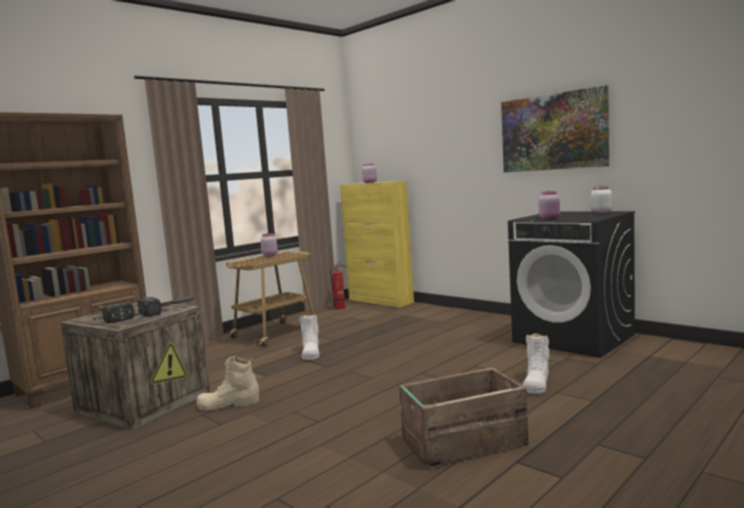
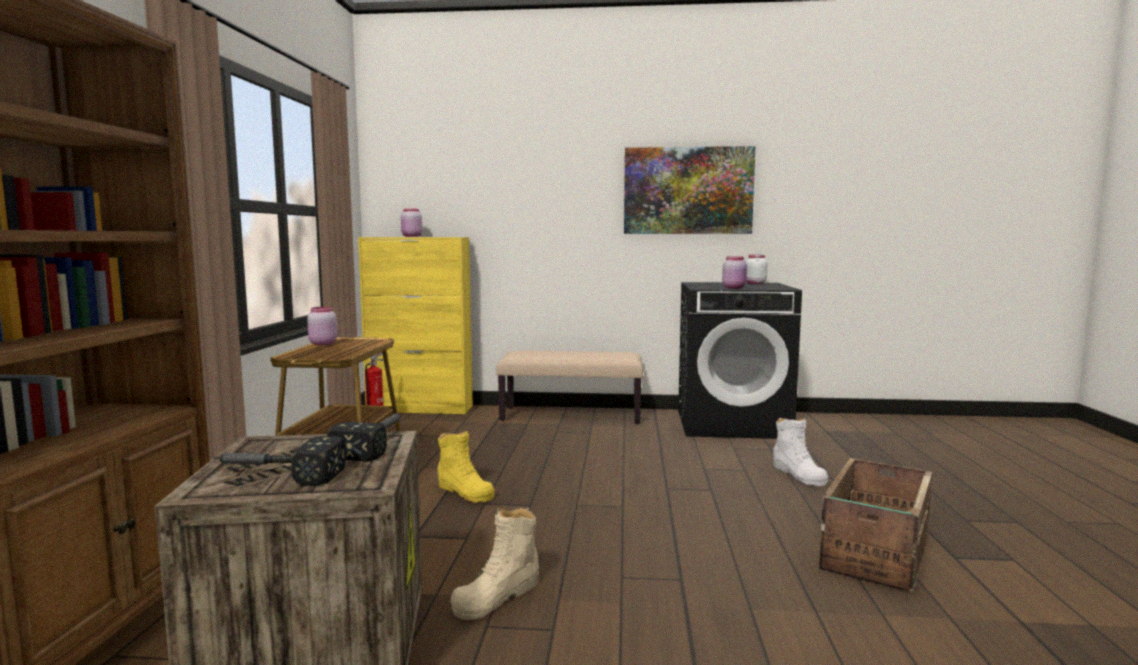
camera: 40 degrees left, 0 degrees up
white boot [300,314,320,360] -> yellow boot [438,430,495,503]
none -> beige bench [496,351,643,424]

